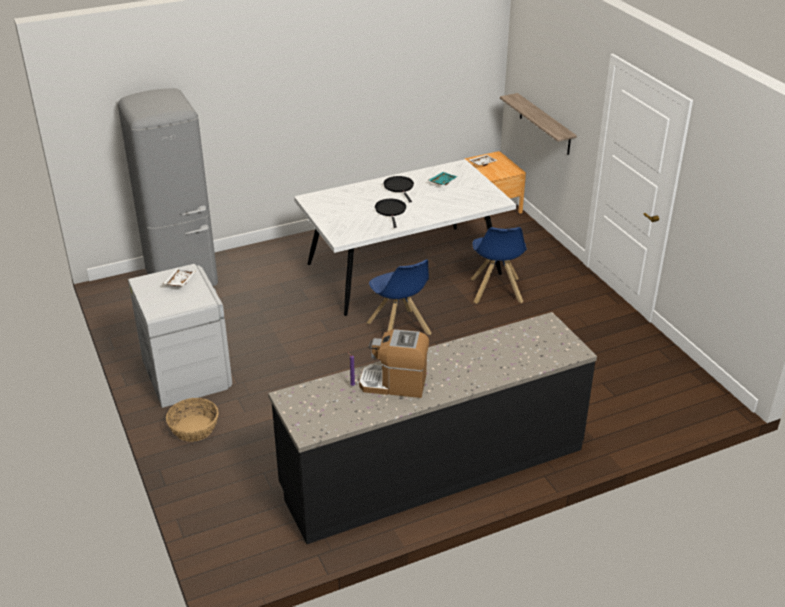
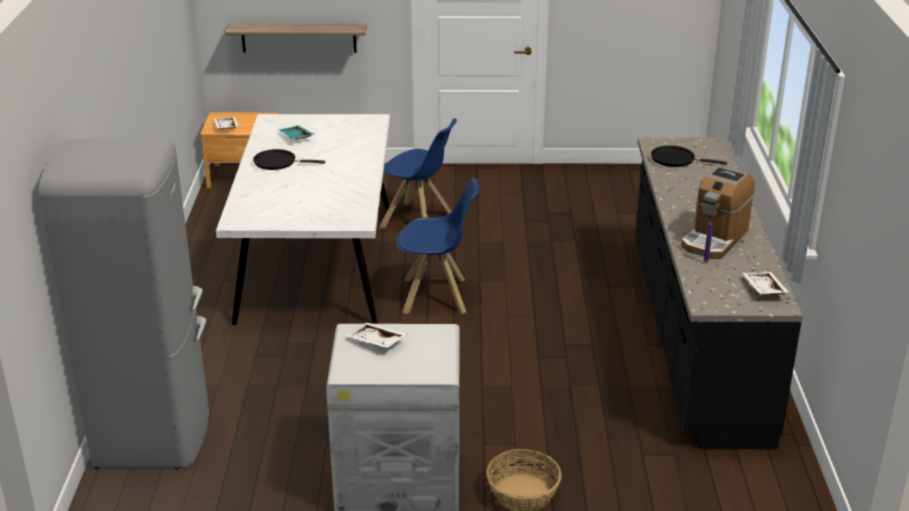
camera: 65 degrees left, 5 degrees down
black frying pan [375,199,406,228] -> black frying pan moved to [651,146,727,167]
none -> white tray [743,272,790,295]

